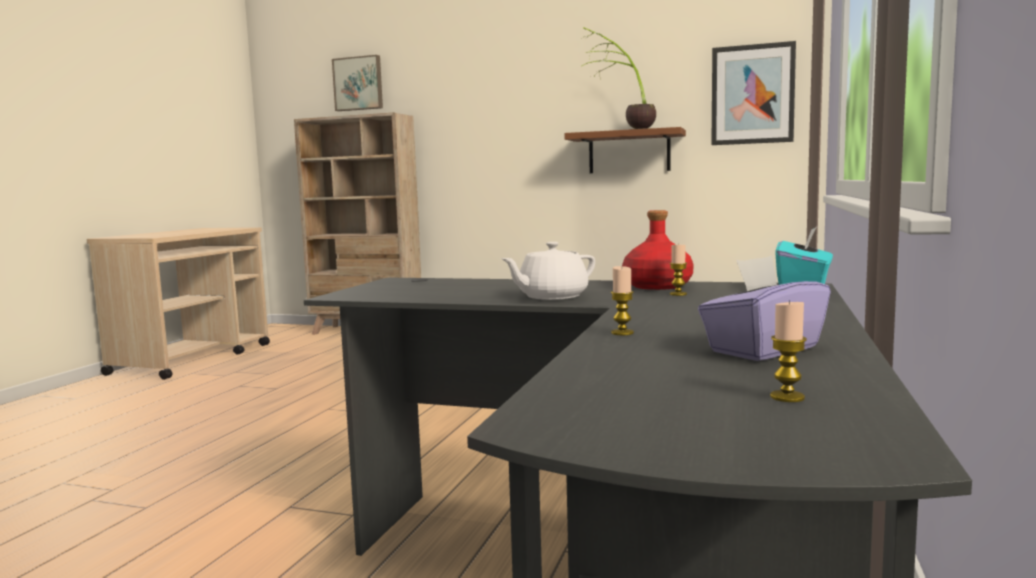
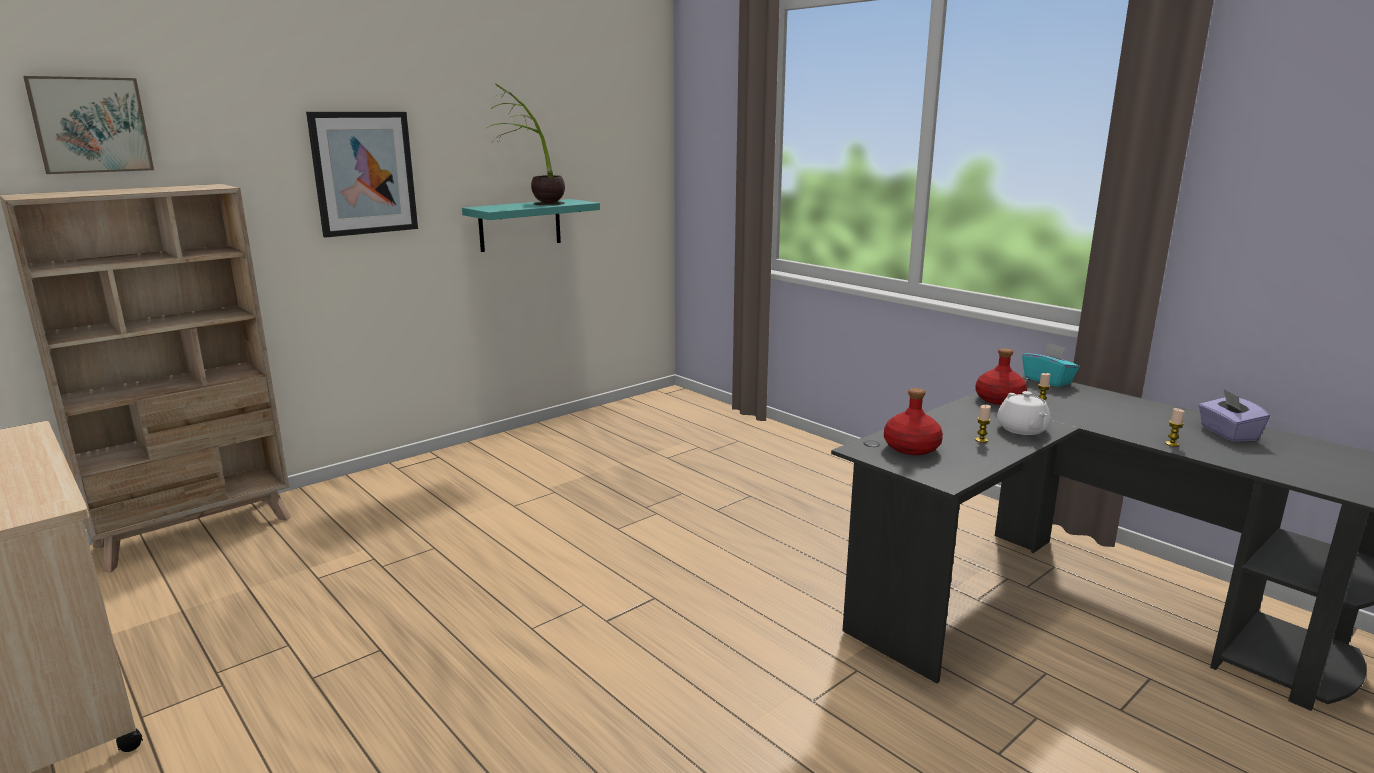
camera: 60 degrees left, 10 degrees up
brown shelf [565,127,686,173] -> turquoise shelf [462,199,600,252]
picture [711,41,796,145] -> picture moved to [306,112,418,238]
candle [770,300,807,402] -> candle moved to [975,405,991,443]
none -> red bottle [884,388,943,455]

